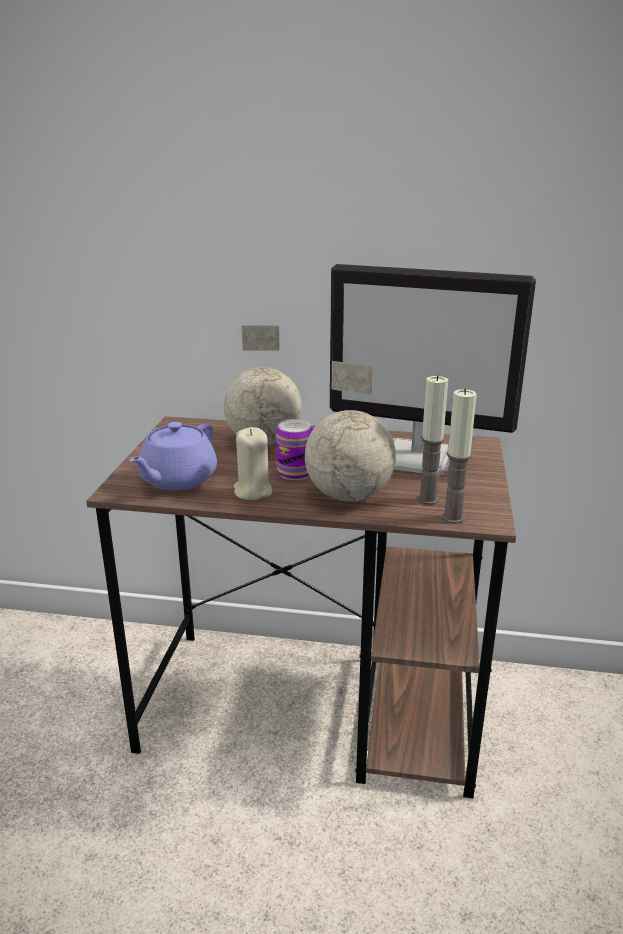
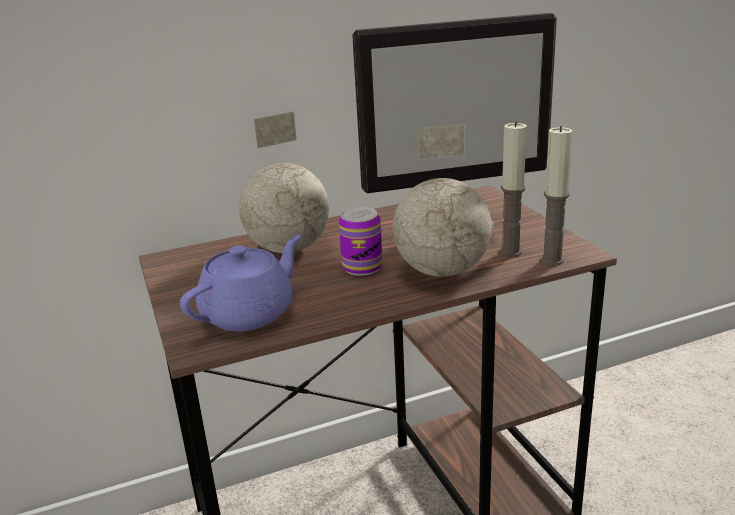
camera: 30 degrees left, 0 degrees up
purple teapot [129,422,217,491] -> purple teapot turned 135 degrees counterclockwise [180,235,301,331]
beige candle [233,427,272,500] -> none

